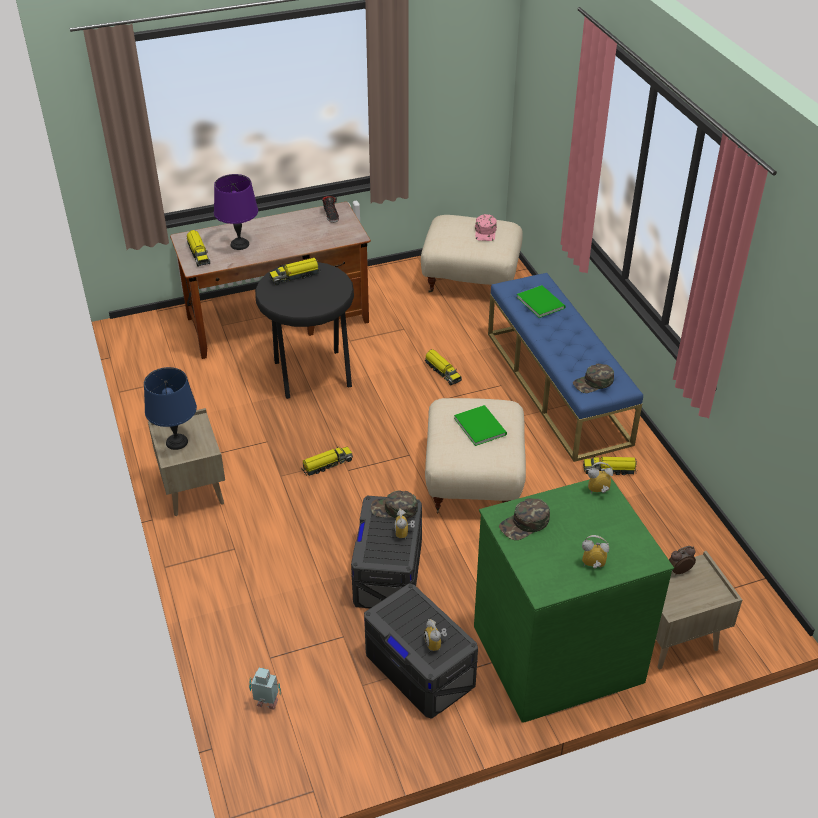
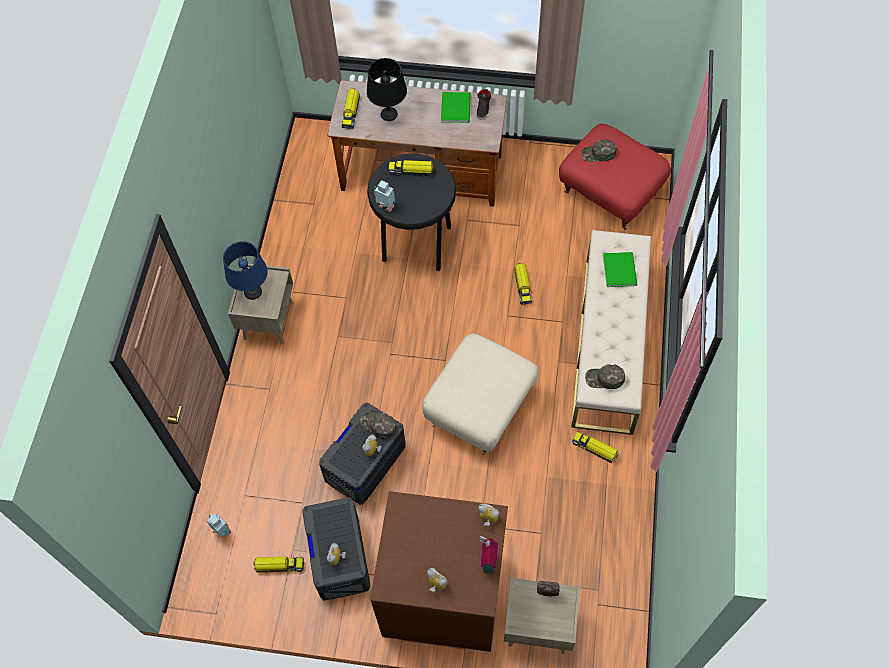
camera: 30 degrees right, 20 degrees up
purple table lamp [214,174,258,250] -> black table lamp [367,58,407,121]
toy truck [301,447,353,476] -> toy truck moved to [253,557,304,572]
beige ottoman [421,215,523,293] -> red ottoman [559,124,671,230]
green book [454,405,507,446] -> green book moved to [441,92,470,123]
green dresser [474,478,674,723] -> brown dresser [370,491,508,652]
pink cap [475,214,497,241] -> none
blue bench [488,273,643,462] -> beige bench [571,230,651,435]
green cap [499,498,550,540] -> green cap moved to [581,139,616,162]
none -> toy robot [374,180,395,212]
none -> toy house [480,534,498,573]

